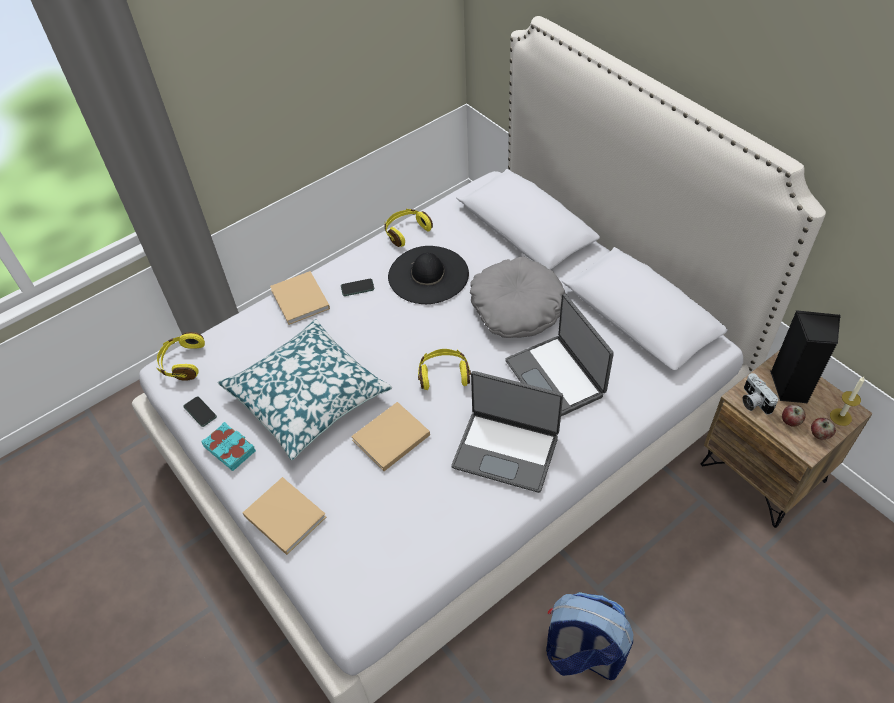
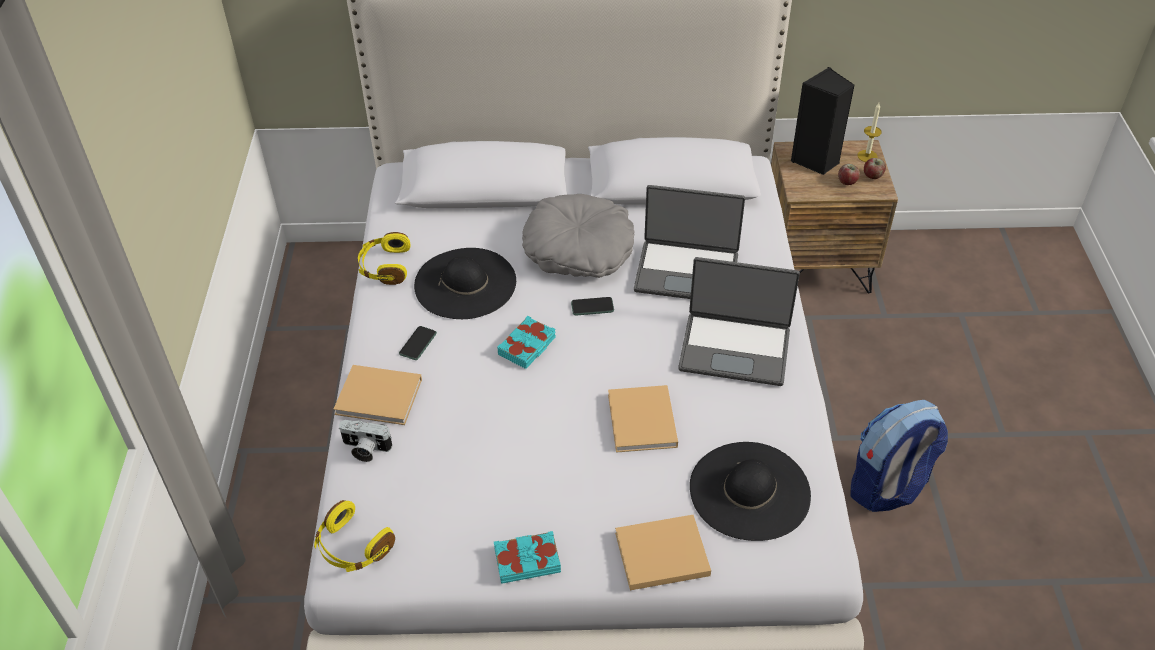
camera: 55 degrees left, 5 degrees down
phone [183,396,217,427] -> phone moved to [571,297,614,316]
pillow [218,319,392,461] -> none
yellow headphones [418,349,471,390] -> none
laptop [451,371,563,493] -> laptop turned 45 degrees clockwise [678,257,800,386]
camera [742,373,778,415] -> camera moved to [339,420,392,462]
none -> turquoise book [497,316,556,369]
none -> black hat [690,442,811,541]

